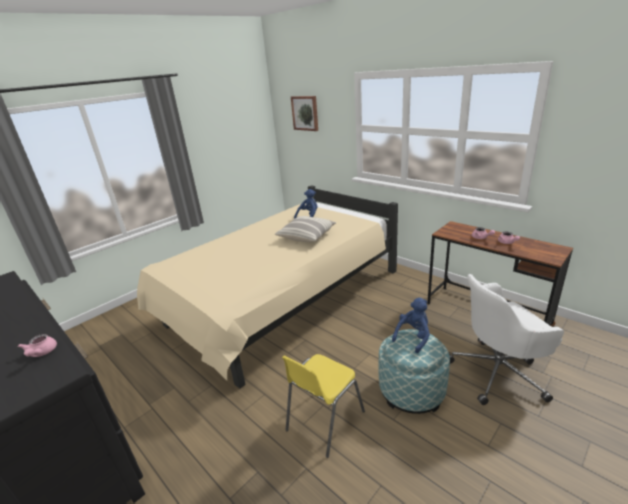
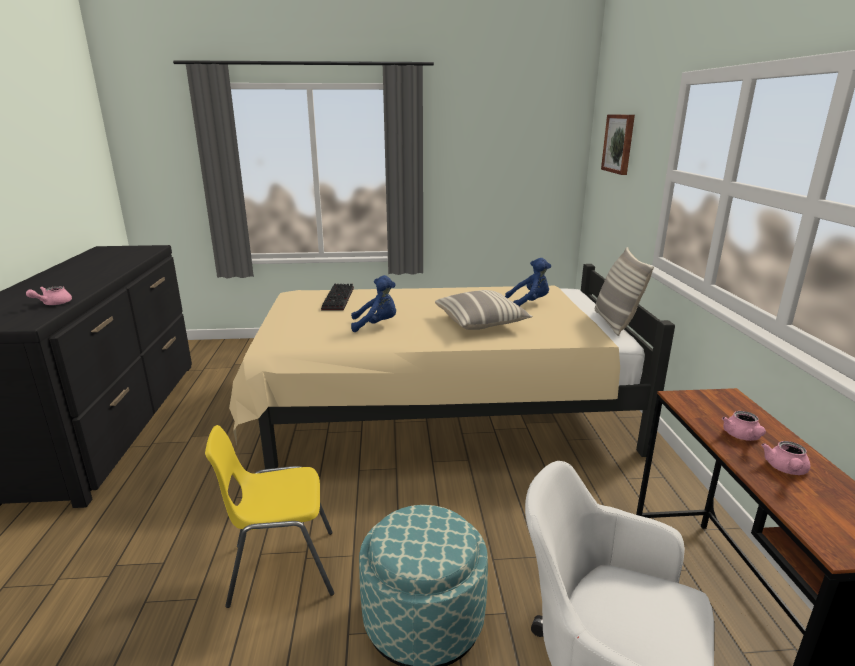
camera: 40 degrees right, 5 degrees down
blue plush toy [392,298,430,353] -> blue plush toy moved to [351,275,396,332]
none -> keyboard [321,284,354,311]
none -> pillow [595,247,654,336]

